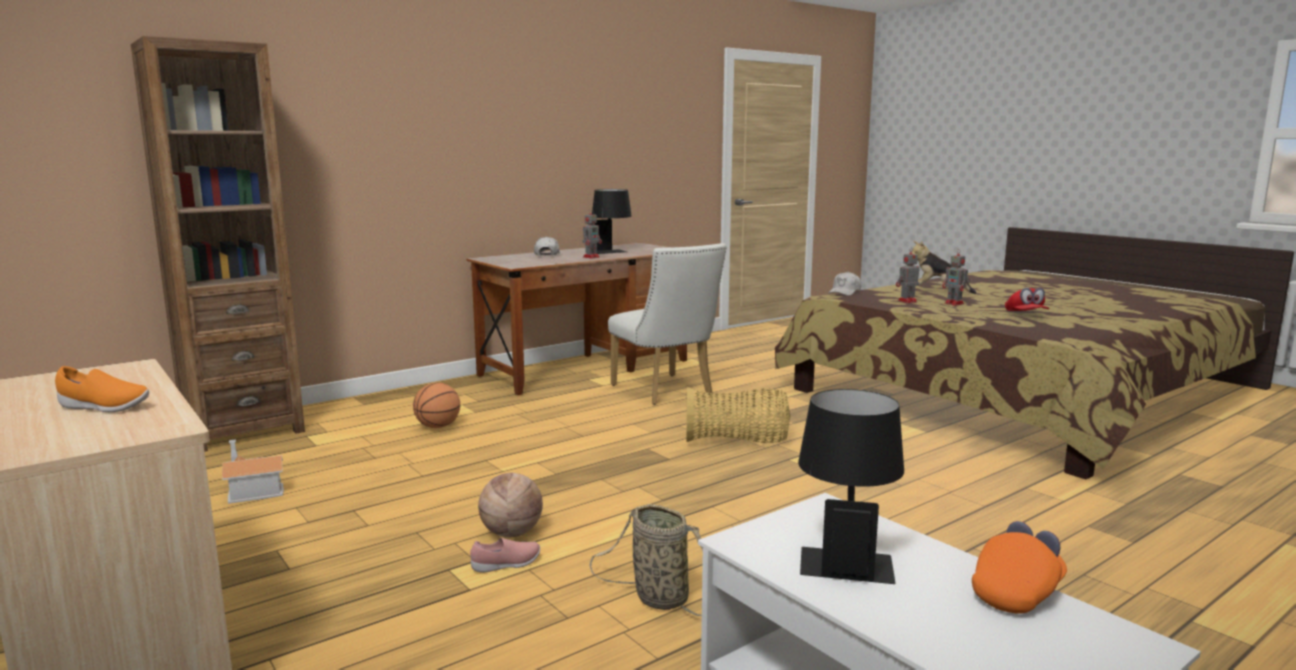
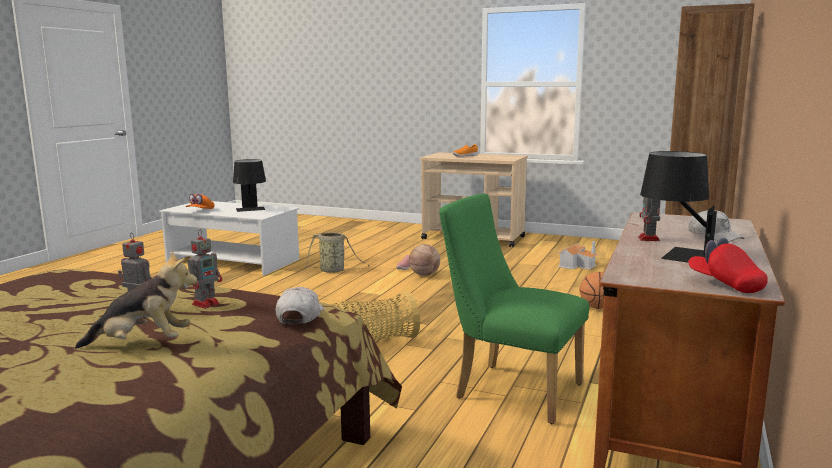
camera: 150 degrees right, 0 degrees up
white chair [608,243,726,405] -> green chair [439,194,589,424]
red cap [1005,288,1050,311] -> red cap moved to [688,238,768,293]

